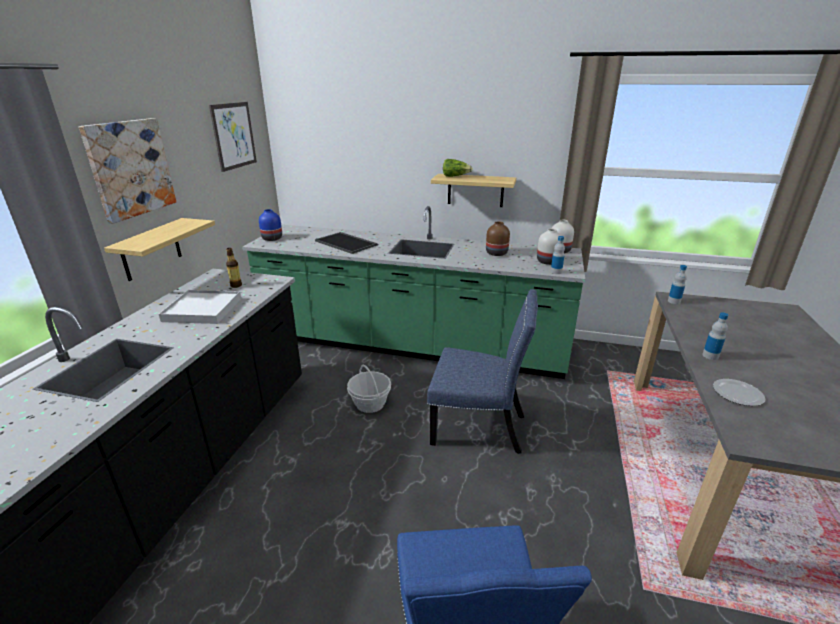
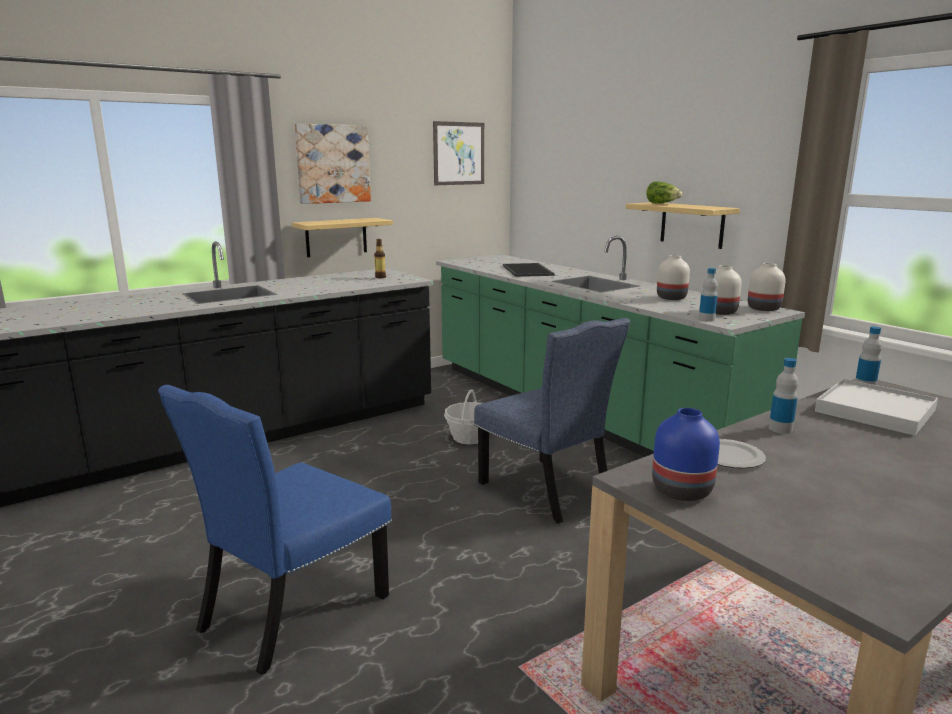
camera: 40 degrees right, 10 degrees down
white tray [159,290,241,324] -> white tray moved to [815,379,938,436]
blue vase [259,209,282,241] -> blue vase moved to [652,408,720,501]
brown vase [486,221,510,256] -> white vase [657,255,690,300]

